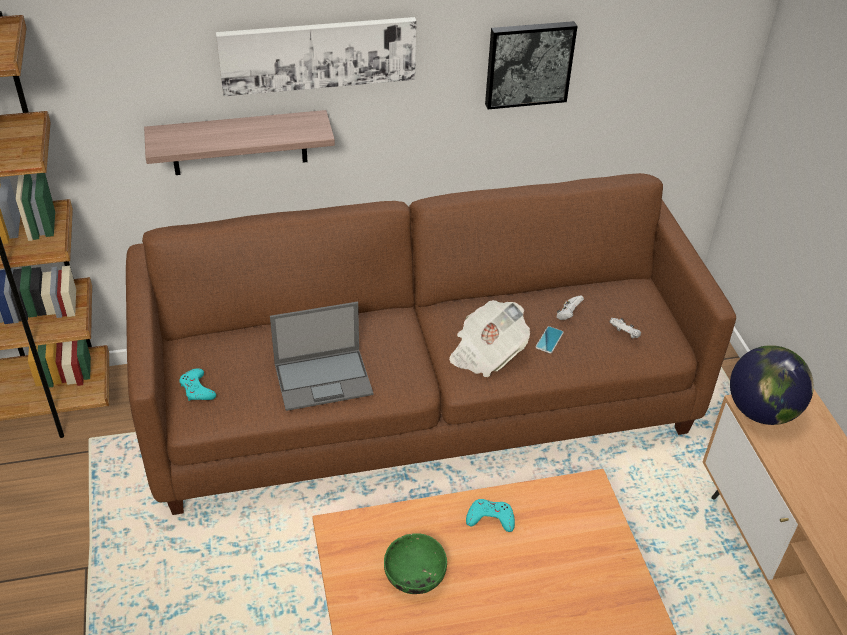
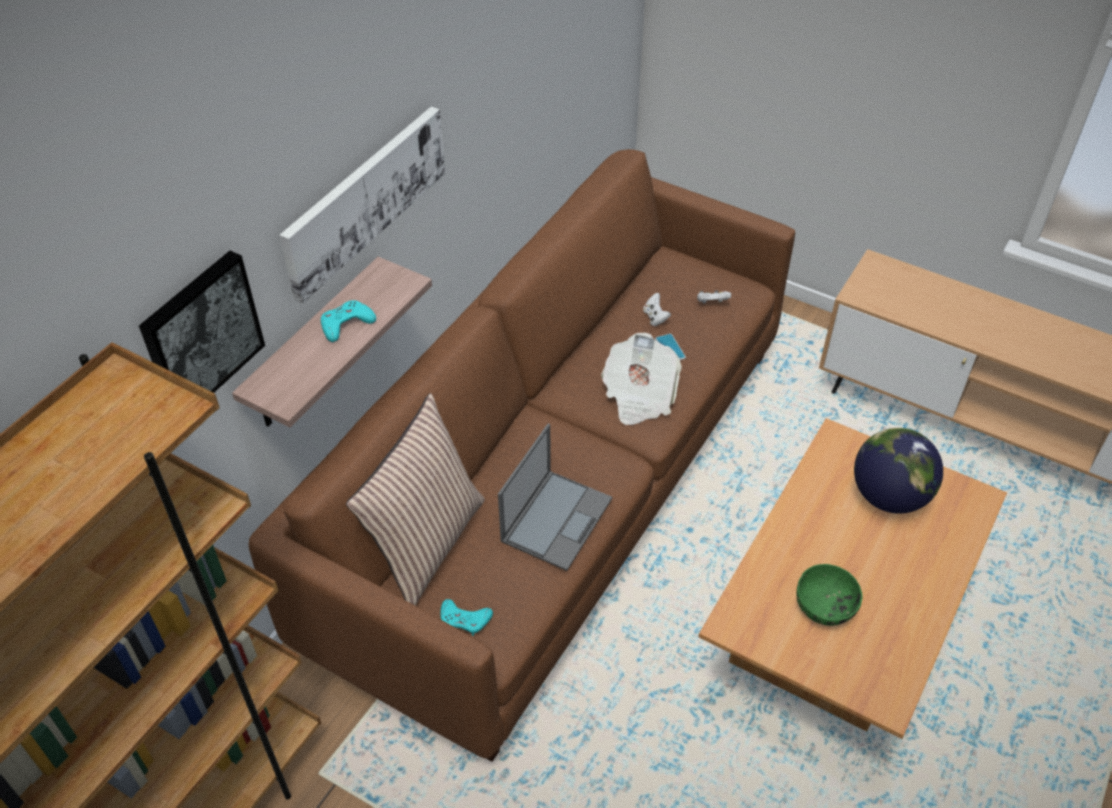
camera: 45 degrees left, 5 degrees up
turquoise game controller [466,499,515,532] -> turquoise game controller moved to [321,300,376,342]
picture [485,21,577,109] -> picture moved to [139,251,265,393]
globe [730,345,814,425] -> globe moved to [854,428,943,514]
none -> pillow [346,393,485,605]

